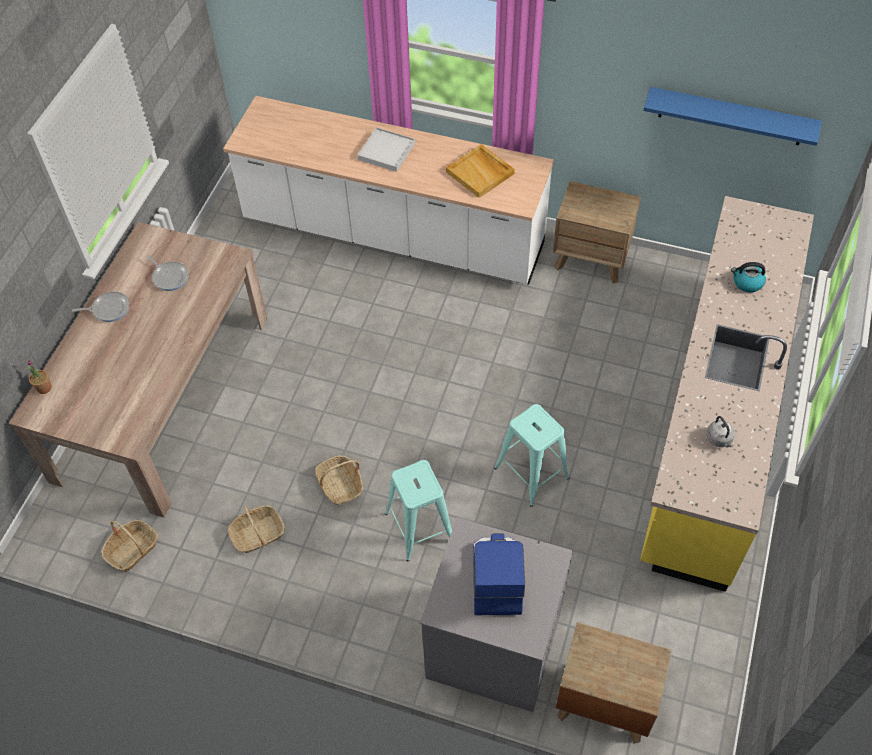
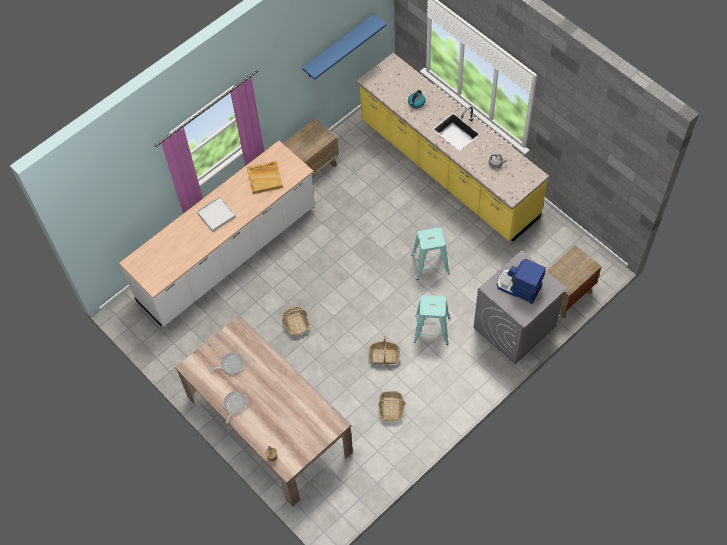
camera: 60 degrees left, 5 degrees up
basket [101,520,158,572] -> basket moved to [282,306,310,336]

